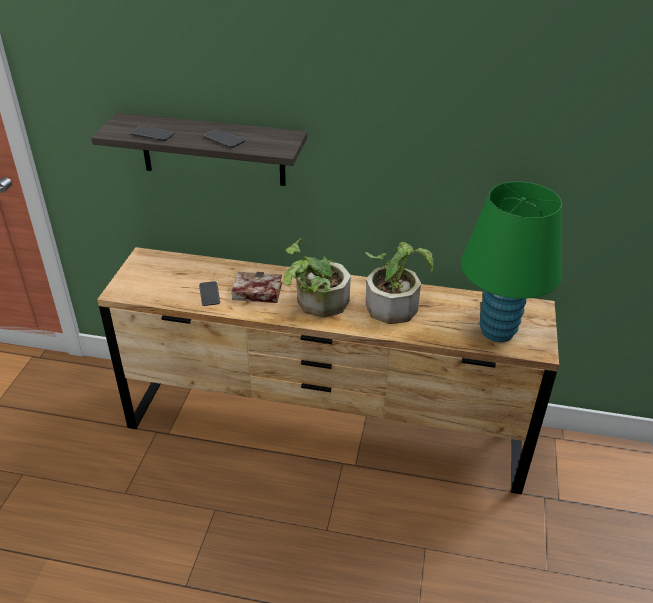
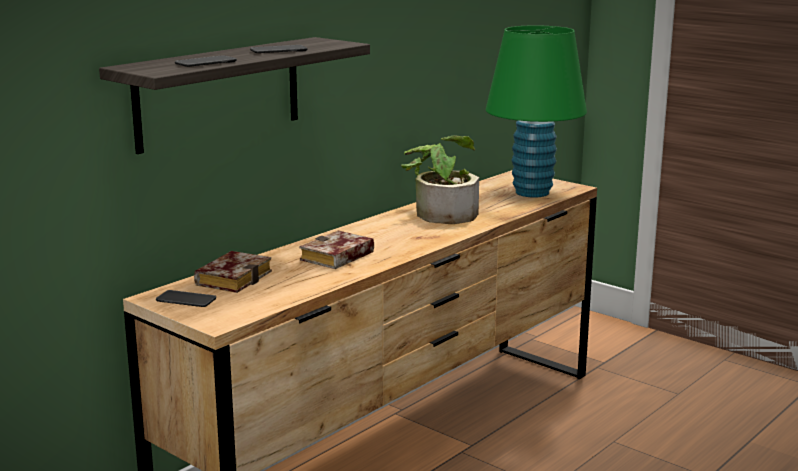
camera: 60 degrees left, 20 degrees down
phone [199,281,220,306] -> phone moved to [156,290,216,307]
potted plant [283,238,351,318] -> none
none -> book [194,251,272,293]

